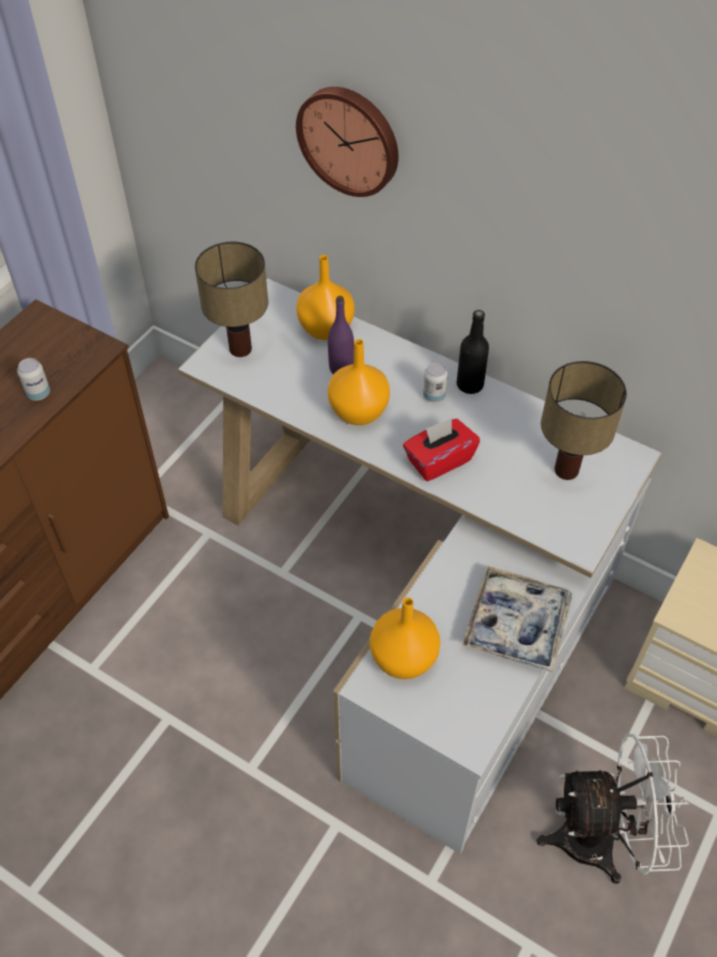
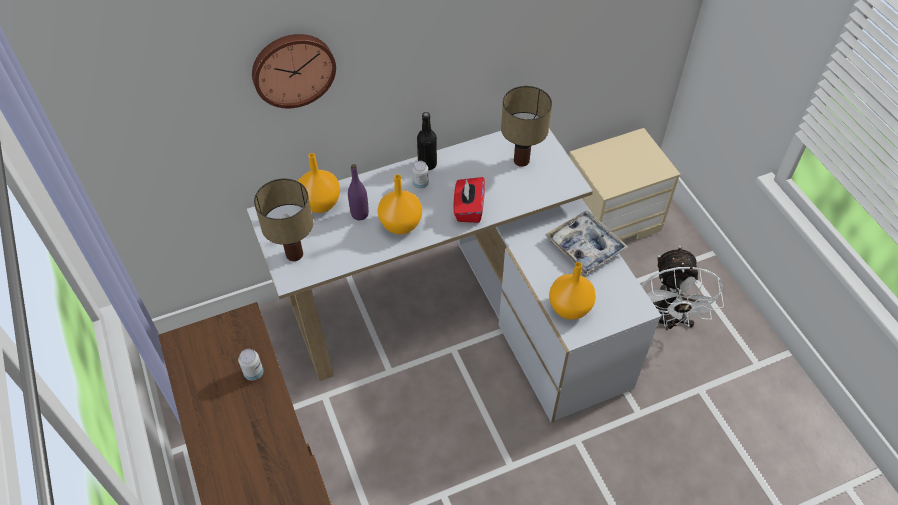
camera: 55 degrees left, 0 degrees up
white fan [536,734,689,884] -> white fan turned 150 degrees clockwise [642,246,724,330]

